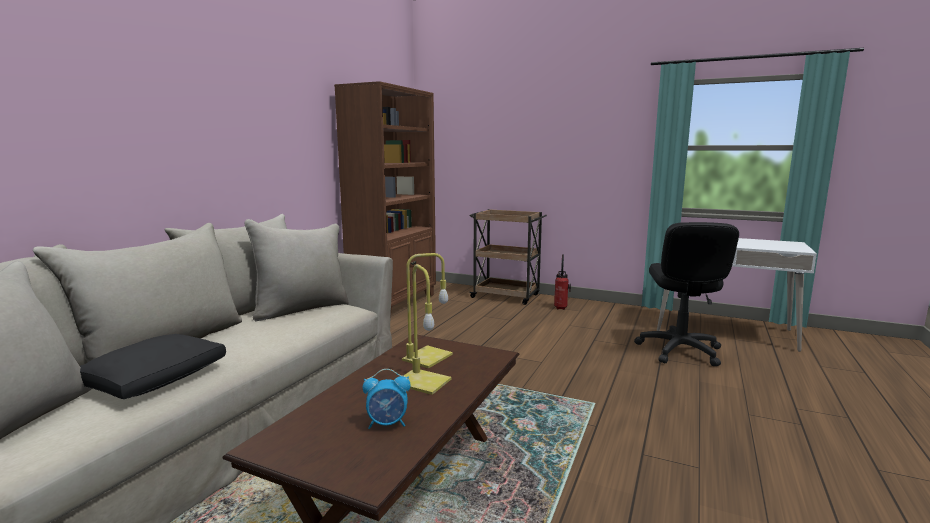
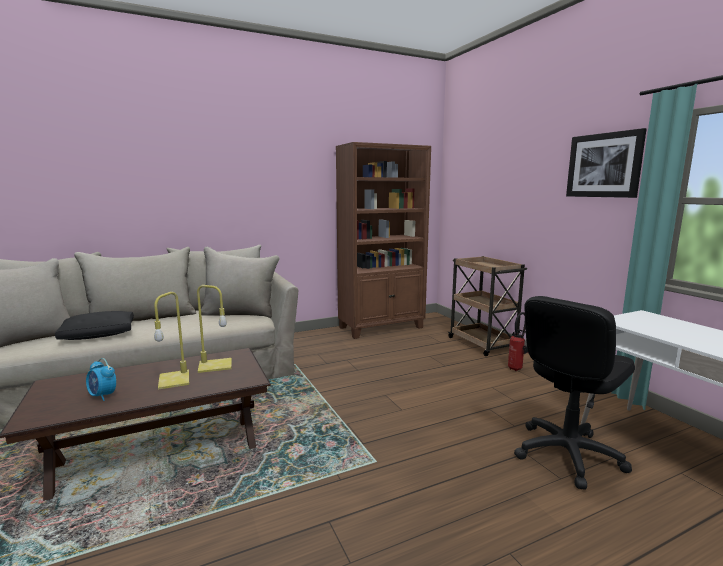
camera: 40 degrees right, 0 degrees up
none -> picture [566,128,647,198]

